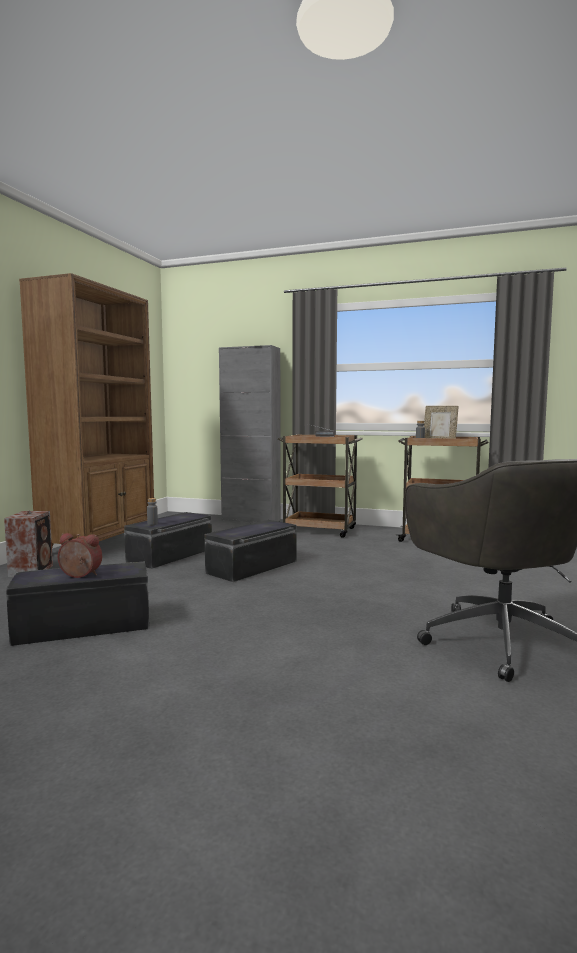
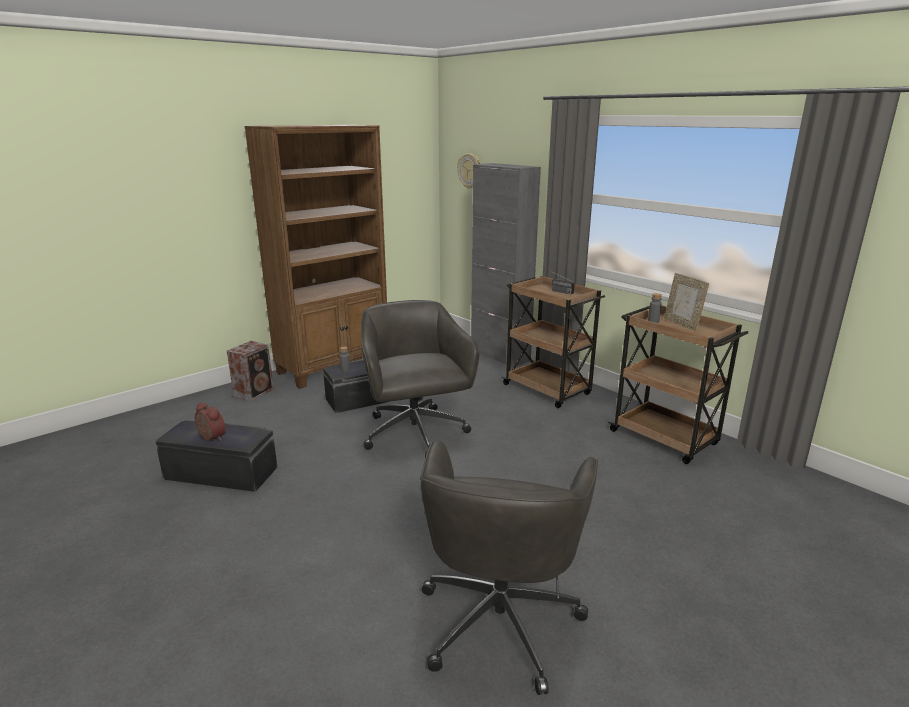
camera: 30 degrees right, 15 degrees up
black storage box [205,520,296,582] -> grey office chair [361,300,479,458]
none -> wall clock [457,153,481,189]

